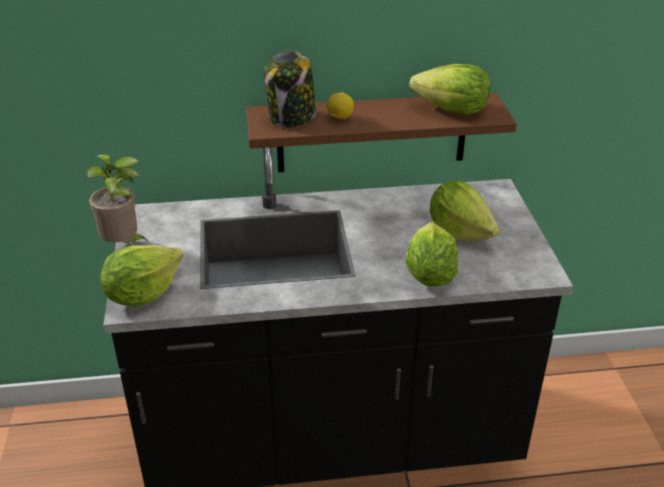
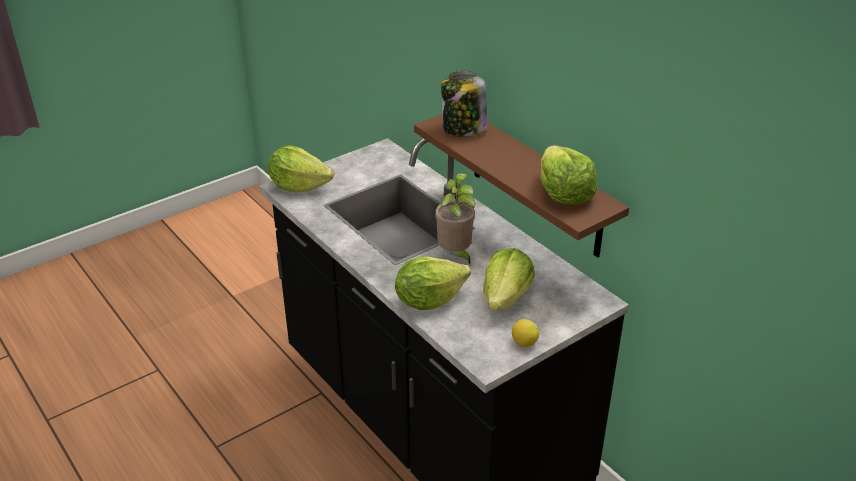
camera: 60 degrees right, 0 degrees up
potted plant [87,155,148,243] -> potted plant moved to [435,173,476,264]
lemon [327,93,354,119] -> lemon moved to [512,319,539,347]

